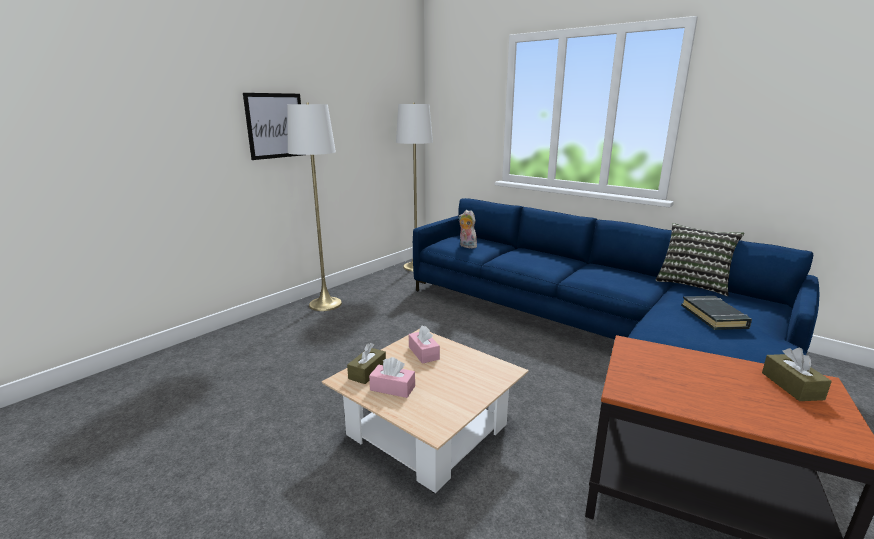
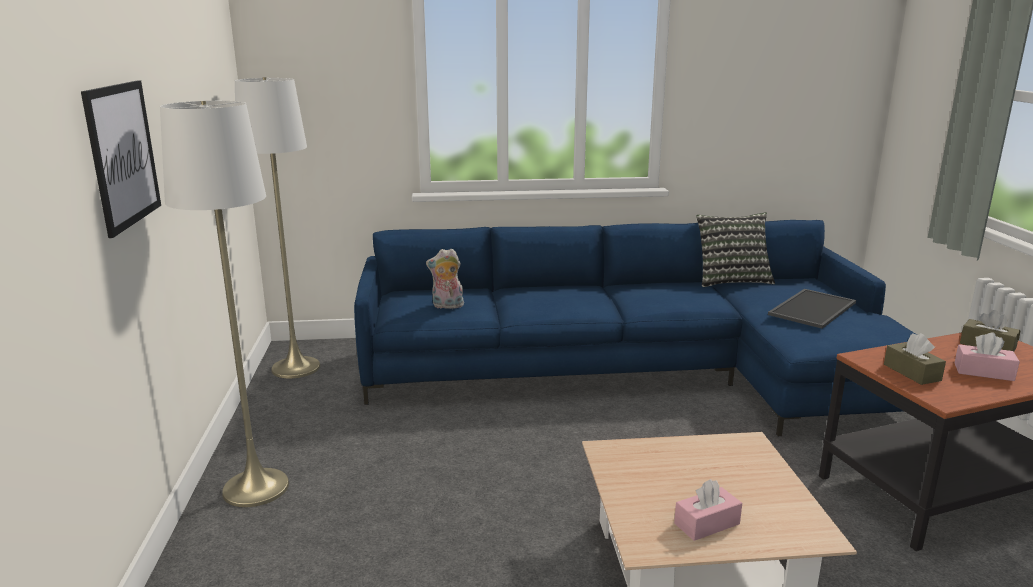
camera: 45 degrees left, 0 degrees up
brown tissue box [347,343,386,384] -> brown tissue box moved to [884,333,946,385]
pink tissue box [409,326,440,364] -> pink tissue box moved to [955,332,1020,381]
black book [681,296,752,330] -> tray [768,289,856,329]

